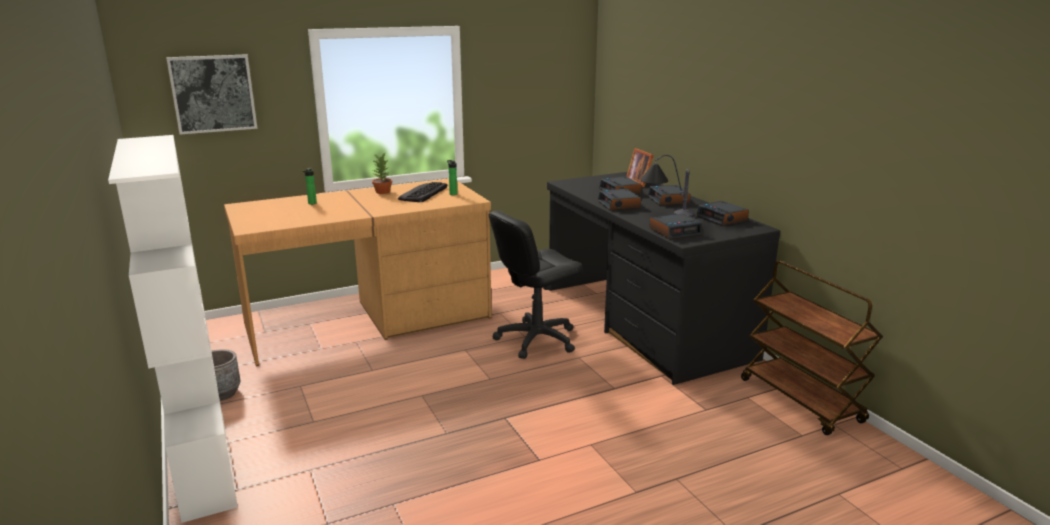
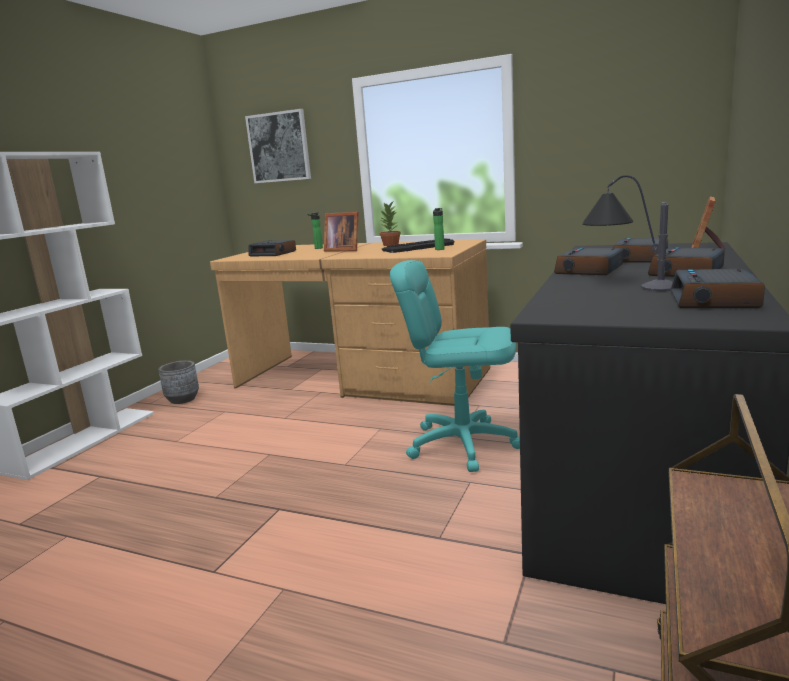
camera: 50 degrees right, 5 degrees down
black office chair [489,211,583,359] -> turquoise office chair [390,260,520,472]
alarm clock [649,214,702,240] -> alarm clock moved to [249,240,296,256]
none -> picture frame [324,212,359,252]

